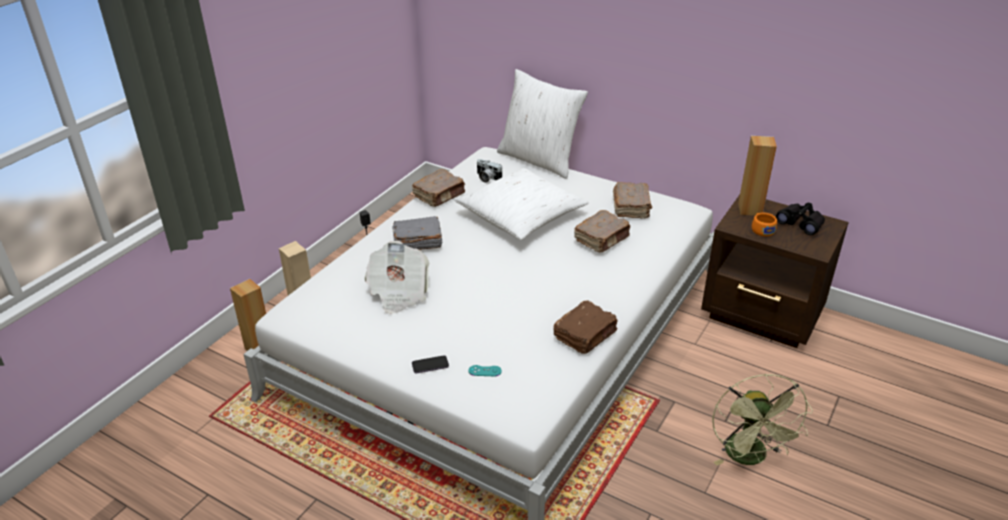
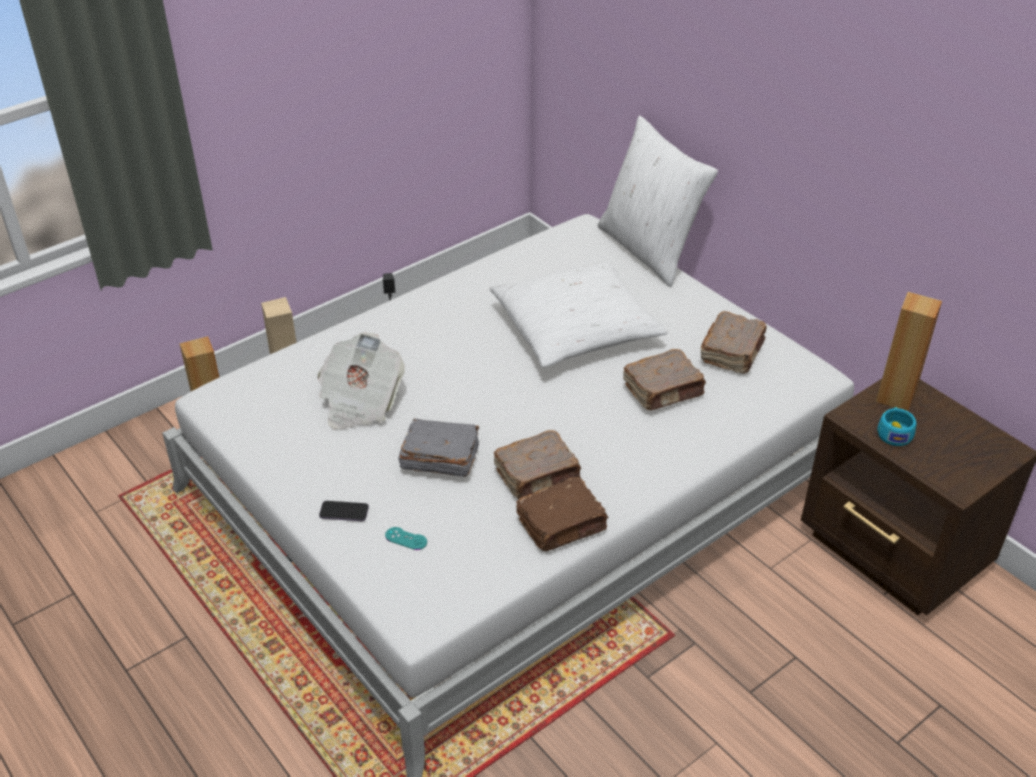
camera: 20 degrees right, 5 degrees up
grey book [392,216,442,250] -> grey book moved to [398,418,479,477]
brown book [412,169,465,207] -> brown book moved to [494,430,582,499]
camera [477,159,502,183] -> none
green fan [712,374,813,466] -> none
orange cup [752,213,777,236] -> turquoise cup [877,407,916,446]
black binoculars [776,203,825,235] -> none

